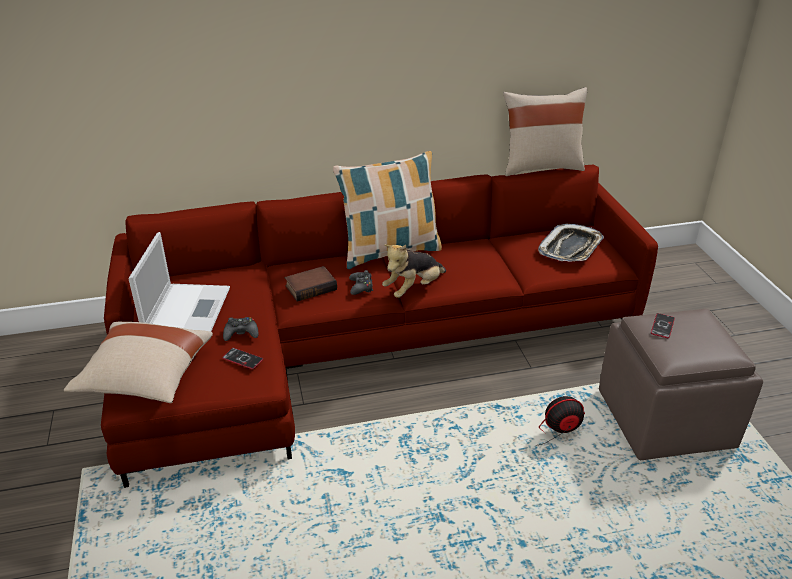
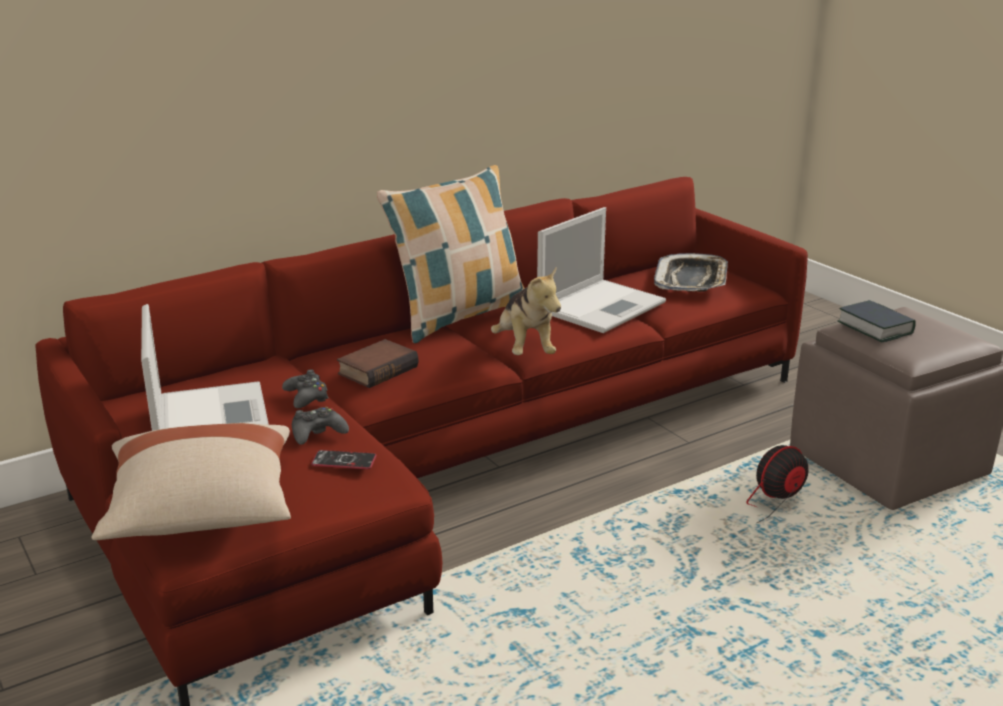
camera: 20 degrees left, 10 degrees down
black game controller [349,270,373,295] -> black game controller moved to [282,369,329,408]
plush toy [382,244,446,298] -> plush toy turned 45 degrees counterclockwise [491,267,561,355]
beige pillow [503,87,587,176] -> none
phone [651,313,675,338] -> book [838,300,916,342]
none -> laptop [537,207,666,333]

